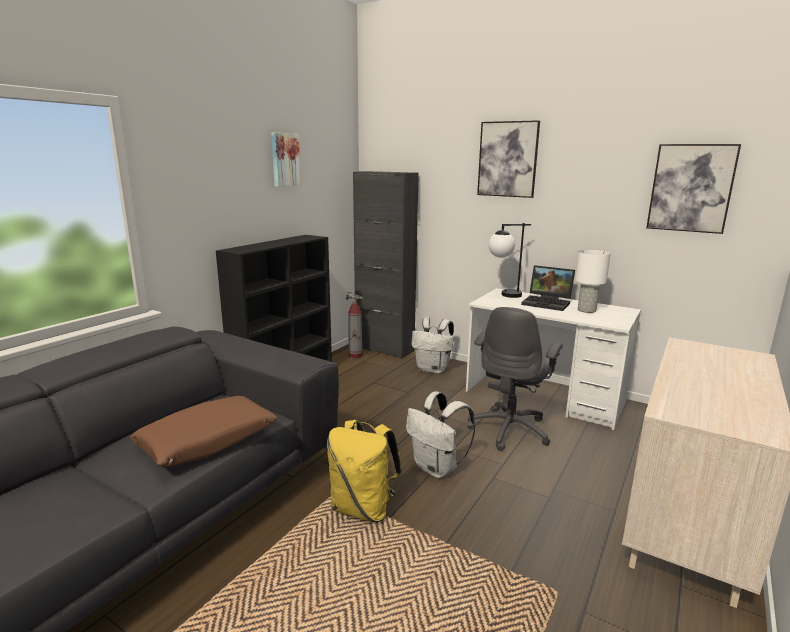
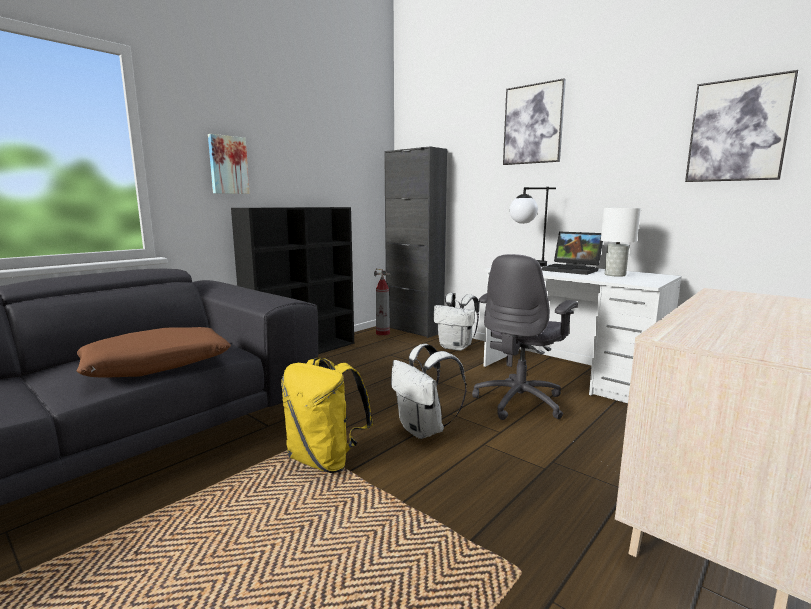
camera: 10 degrees right, 5 degrees down
picture [271,133,301,187] -> picture moved to [208,134,250,194]

